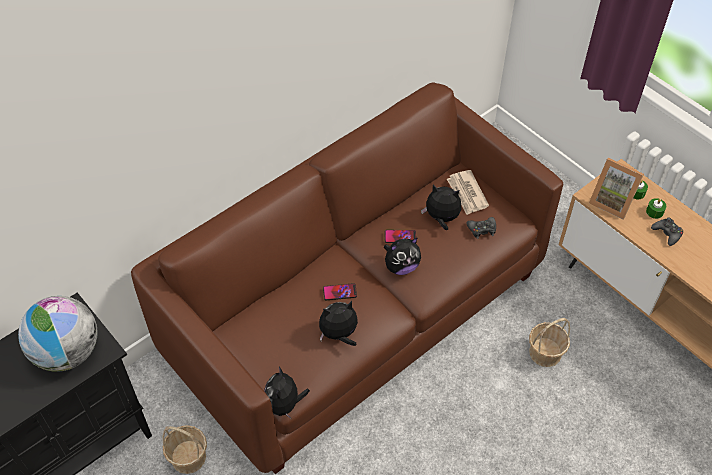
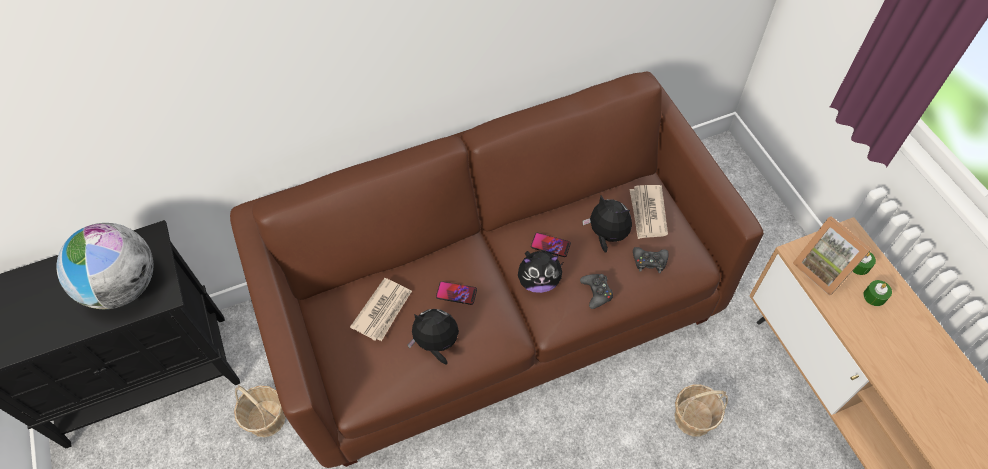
camera: 20 degrees right, 5 degrees up
plush toy [264,367,310,420] -> none
black game controller [651,217,683,246] -> black game controller moved to [580,274,613,309]
none -> newspaper [350,278,412,341]

